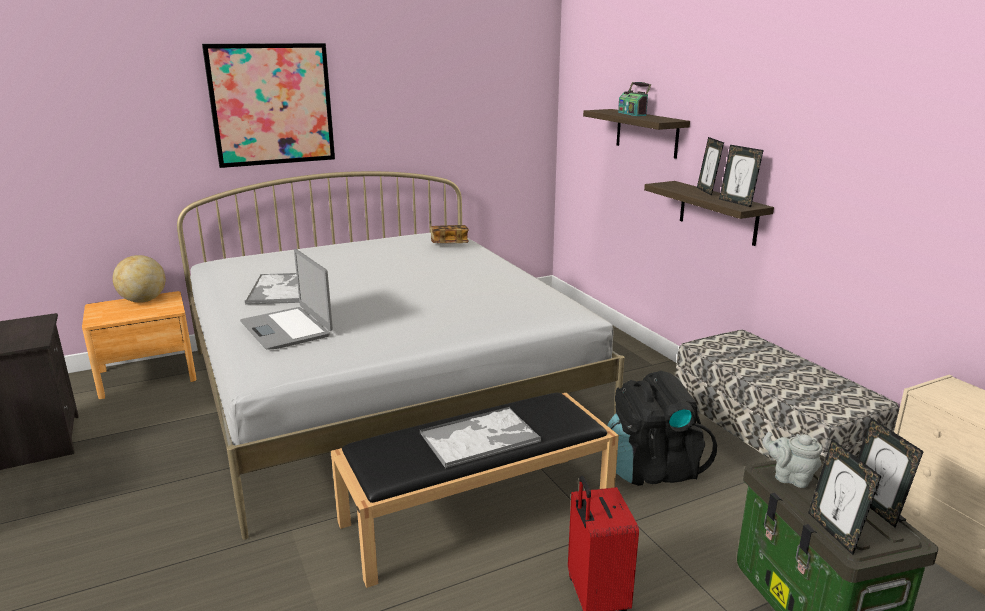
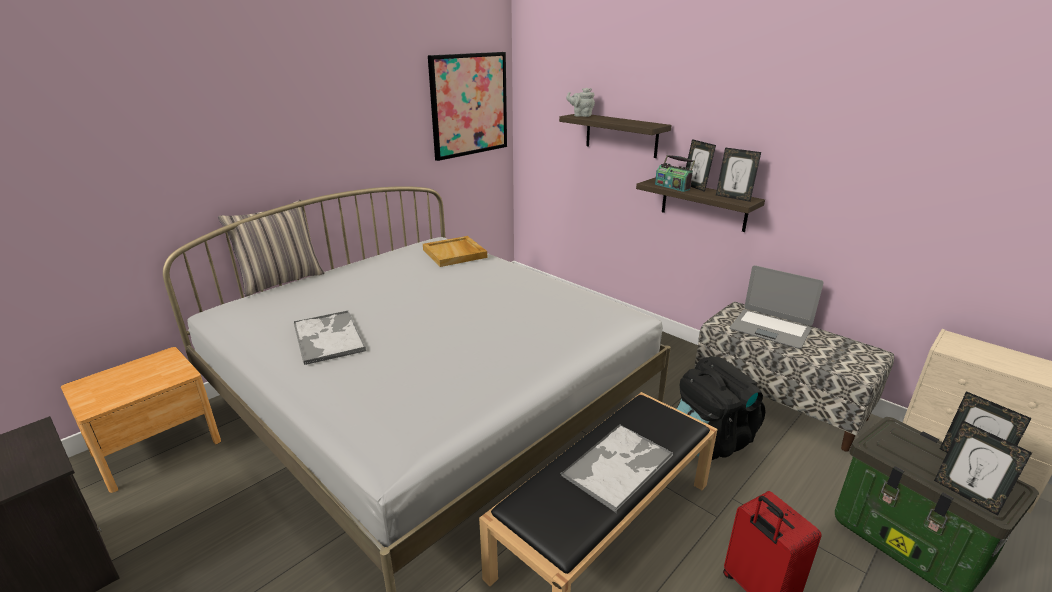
camera: 20 degrees left, 5 degrees up
globe [113,255,166,303] -> none
picture [202,43,335,168] -> picture moved to [428,52,507,161]
laptop [240,249,333,350] -> laptop moved to [730,265,824,349]
book [430,225,469,243] -> beige tray [423,236,487,267]
radio [618,82,651,116] -> radio moved to [655,155,695,192]
grey teapot [762,432,822,488] -> grey teapot moved to [566,88,595,117]
none -> pillow [218,200,325,296]

